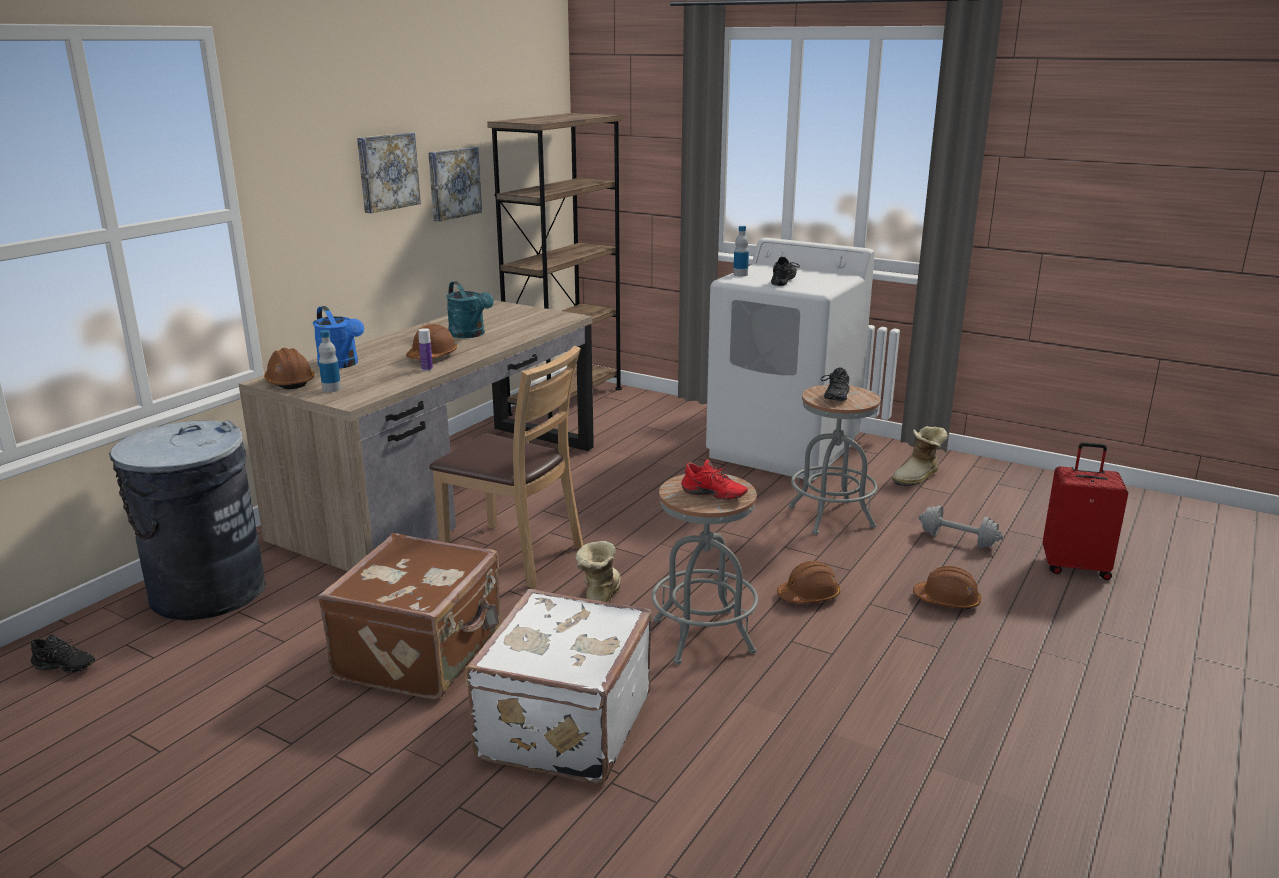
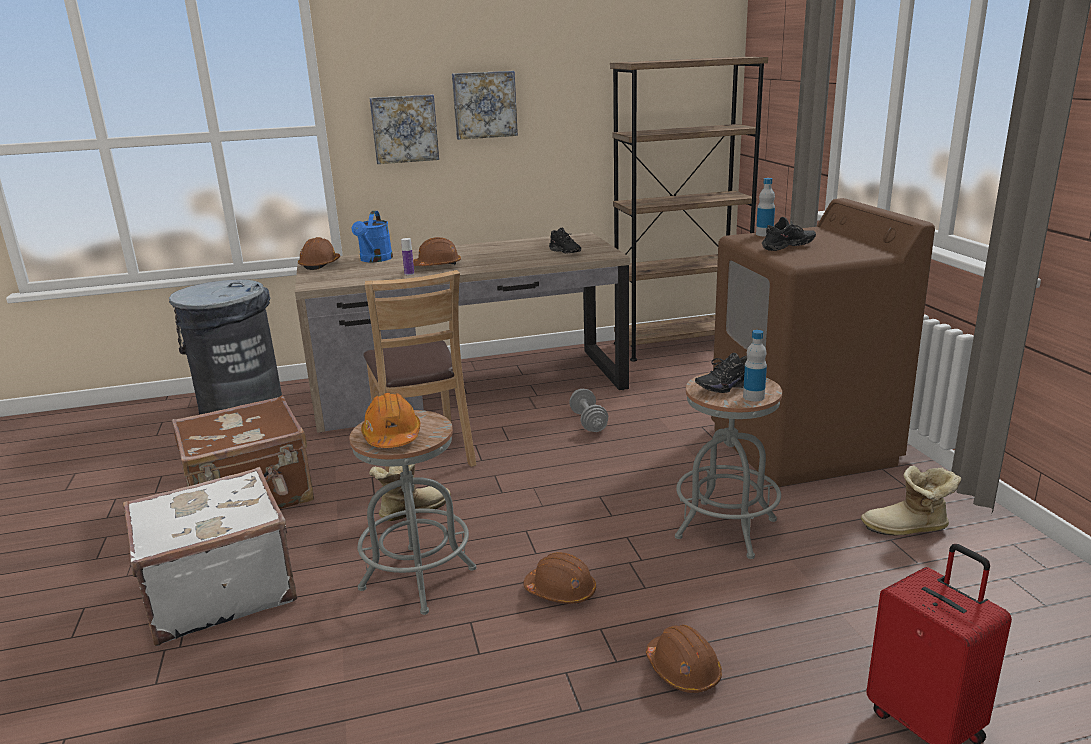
camera: 45 degrees right, 0 degrees up
black shoe [31,634,95,673] -> black shoe moved to [549,227,581,253]
bottle [318,330,341,392] -> bottle moved to [743,330,767,401]
picture [428,147,482,222] -> picture moved to [370,94,439,164]
turquoise watering can [446,281,494,338] -> none
red shoe [681,459,748,500] -> orange hard hat [361,392,421,448]
white washing machine [706,238,875,481] -> brown washing machine [711,198,935,487]
grey dumbbell [919,506,1003,548] -> grey dumbbell moved to [569,389,608,432]

